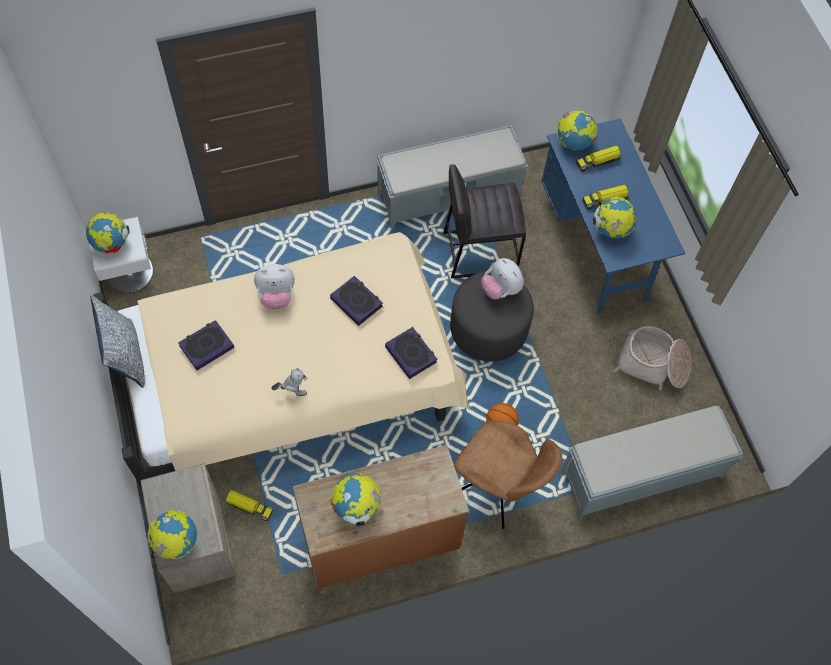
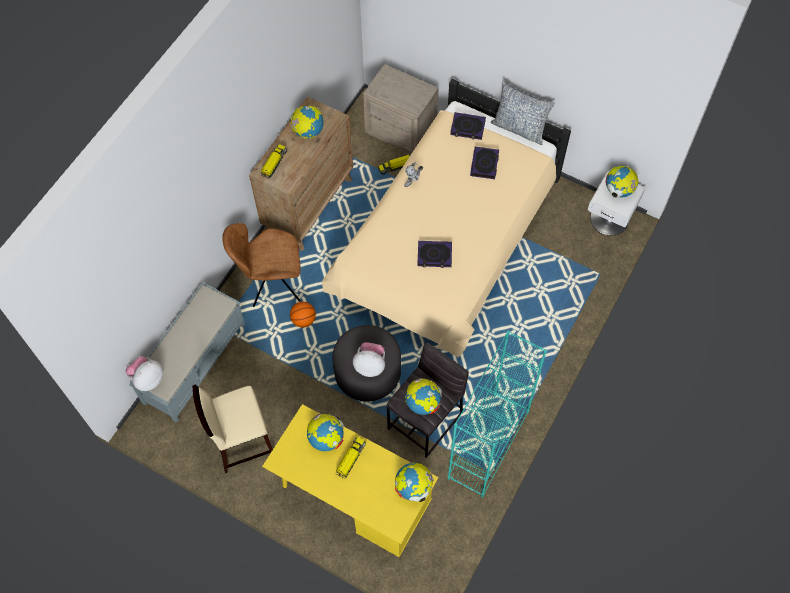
camera: 140 degrees right, 0 degrees up
globe [146,510,197,560] -> globe moved to [405,378,442,415]
plush toy [254,264,295,309] -> plush toy moved to [126,356,163,391]
grey bench [376,125,528,228] -> turquoise bookcase [448,331,547,498]
book [385,327,438,379] -> book moved to [450,112,486,140]
blue desk [541,118,685,314] -> yellow desk [262,404,438,557]
toy truck [576,146,621,172] -> toy truck moved to [261,144,287,179]
basket [614,326,691,390] -> beige stool [192,384,273,474]

